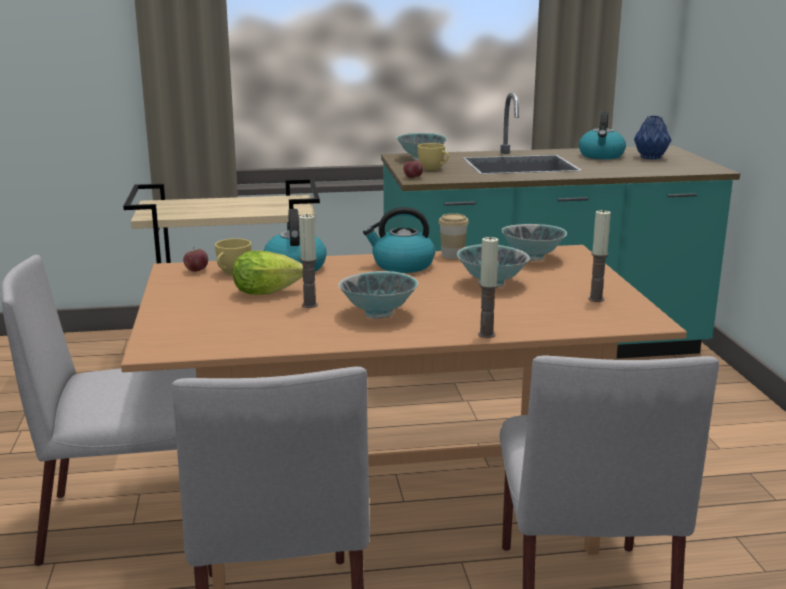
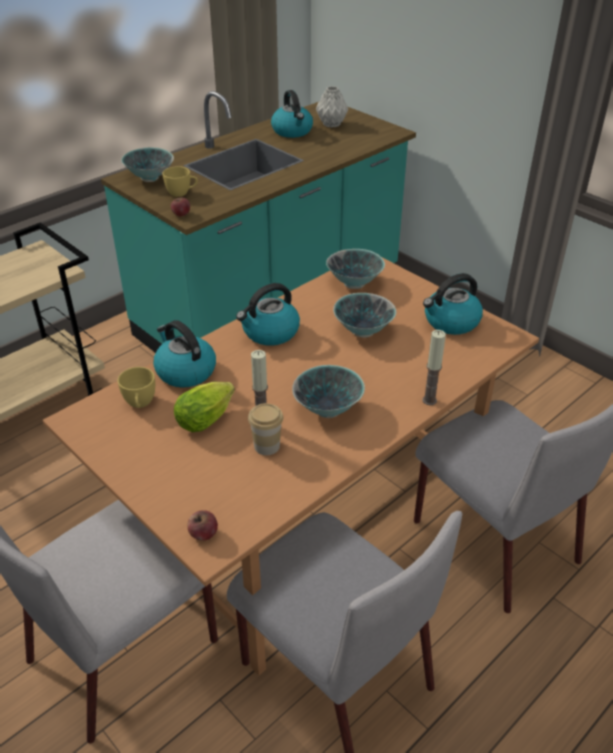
camera: 35 degrees left, 20 degrees up
apple [183,249,208,272] -> apple moved to [187,510,218,541]
cup [438,213,469,259] -> cup moved to [248,403,283,455]
candle [588,209,611,302] -> kettle [423,273,483,335]
blue vase [634,116,672,160] -> grey vase [316,86,348,128]

